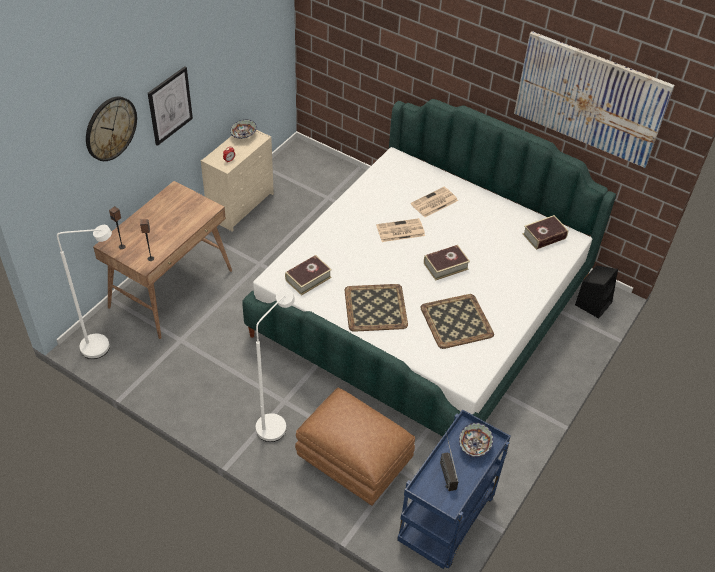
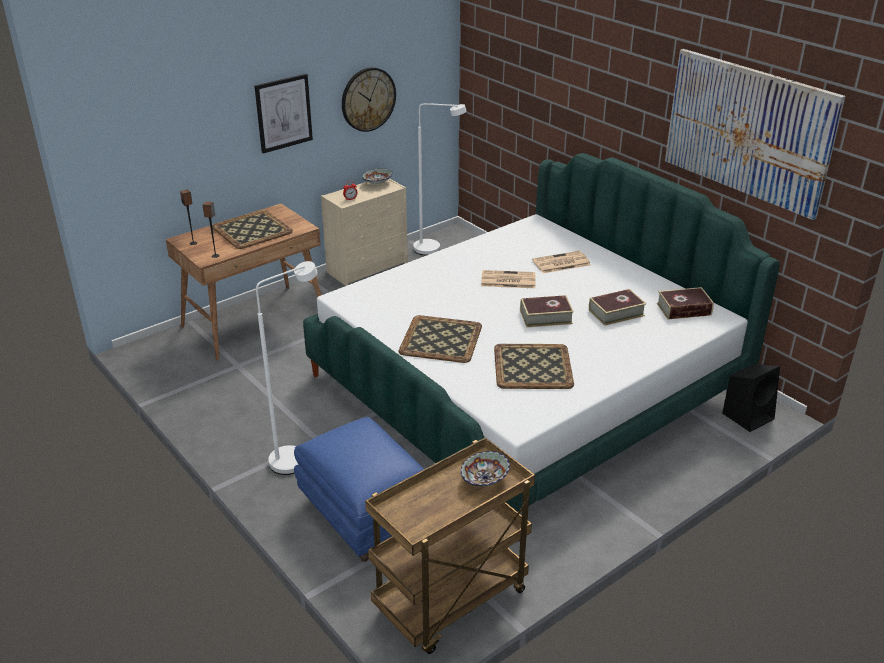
camera: 20 degrees right, 15 degrees down
white floor lamp [57,225,112,359] -> white floor lamp moved to [413,103,466,255]
wall clock [86,96,137,161] -> wall clock moved to [342,67,396,132]
book [285,255,332,296] -> book moved to [589,289,646,326]
brown ottoman [295,388,415,506] -> blue ottoman [294,417,424,562]
blue cart [397,409,511,569] -> brown cart [365,437,535,654]
radio [440,433,458,491] -> none
none -> tray [212,210,293,249]

